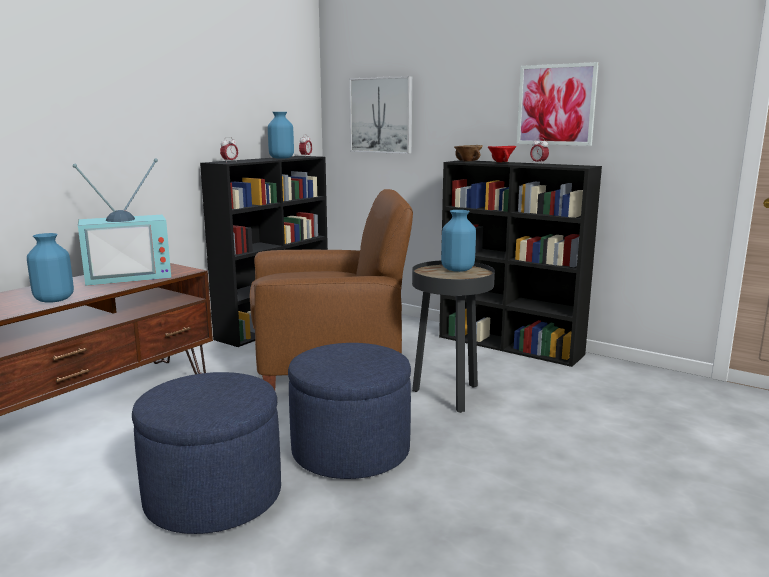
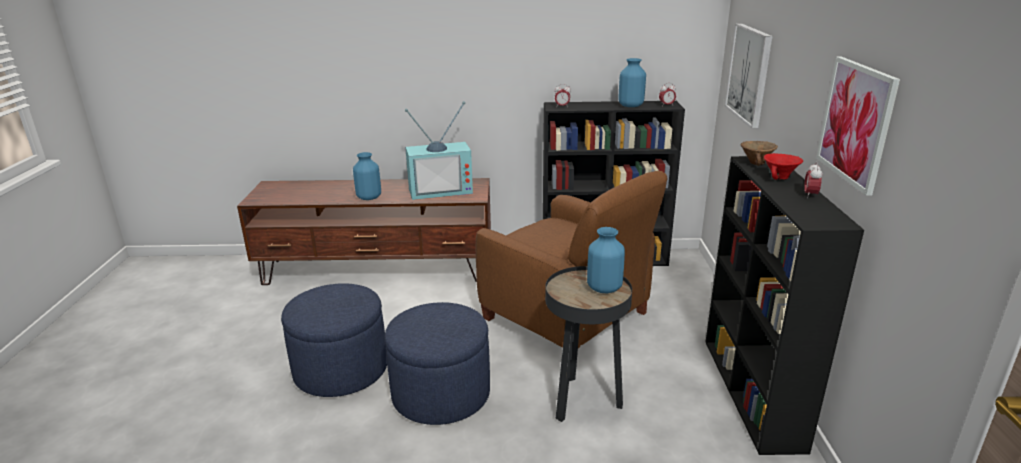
camera: 55 degrees right, 10 degrees up
television [73,158,171,286] -> television turned 45 degrees counterclockwise [405,101,473,200]

